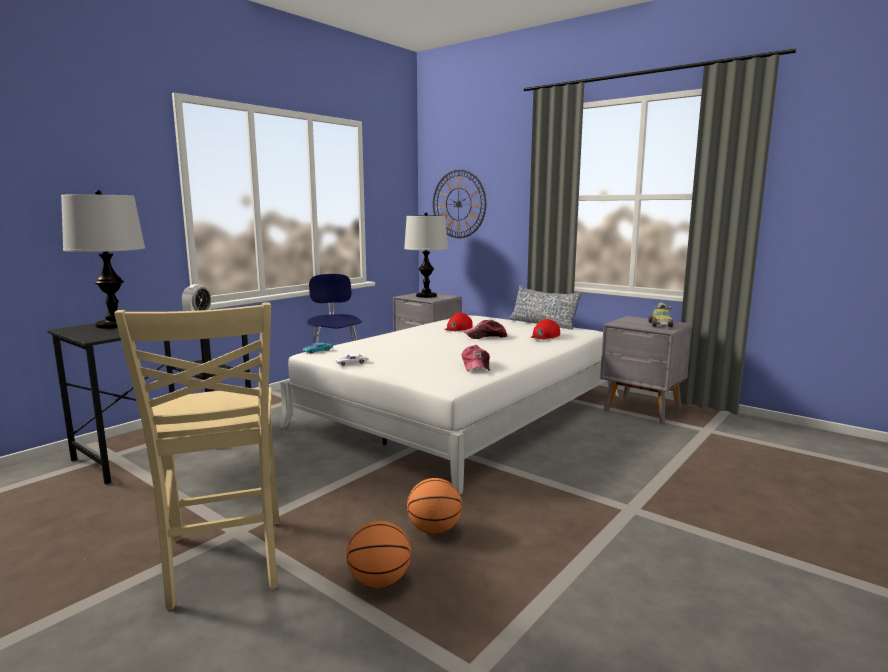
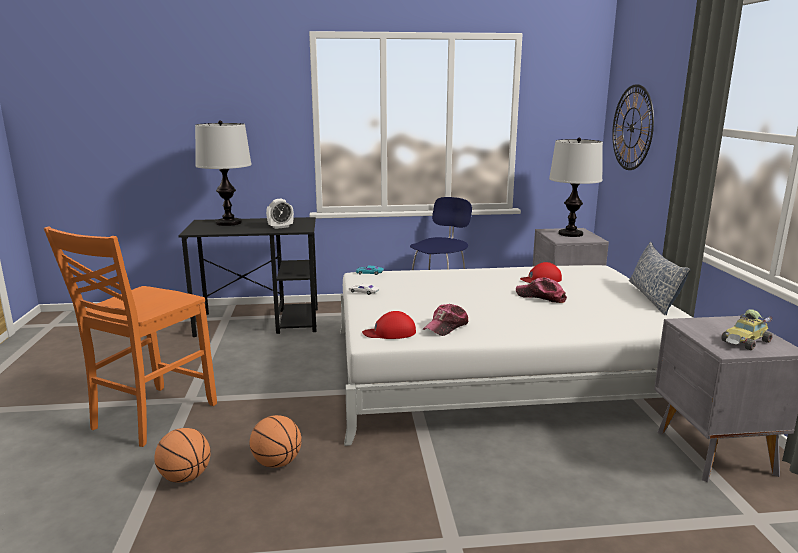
camera: 45 degrees right, 5 degrees up
beige chair [114,302,279,610] -> orange chair [44,226,217,447]
red cap [531,319,560,339] -> red cap moved to [362,311,416,339]

